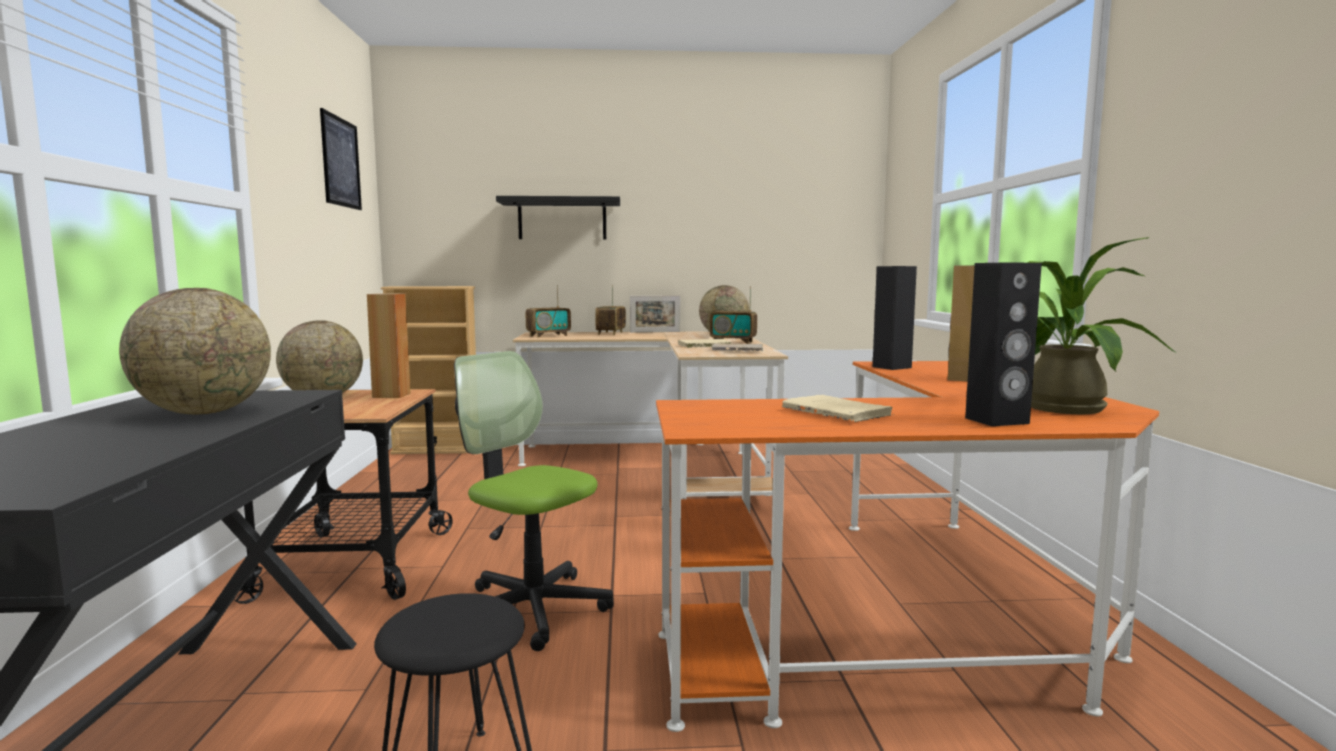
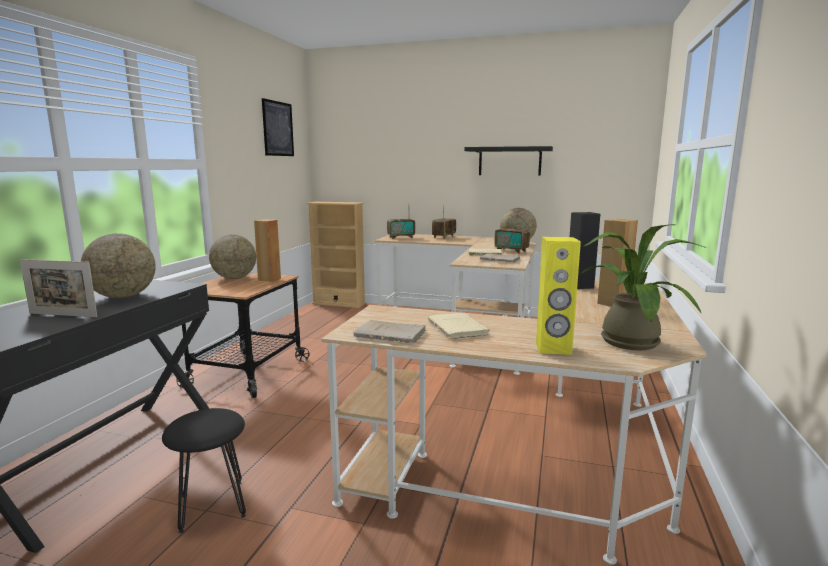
camera: 20 degrees right, 5 degrees up
office chair [454,351,614,651] -> none
black shelf [496,196,620,240] -> black shelf moved to [464,146,553,176]
picture frame [630,295,680,333] -> picture frame moved to [20,259,98,317]
orange desk [656,361,1159,732] -> beige desk [321,280,707,565]
black speaker [965,263,1042,426] -> yellow speaker [536,237,581,355]
none -> beige book [354,320,426,343]

